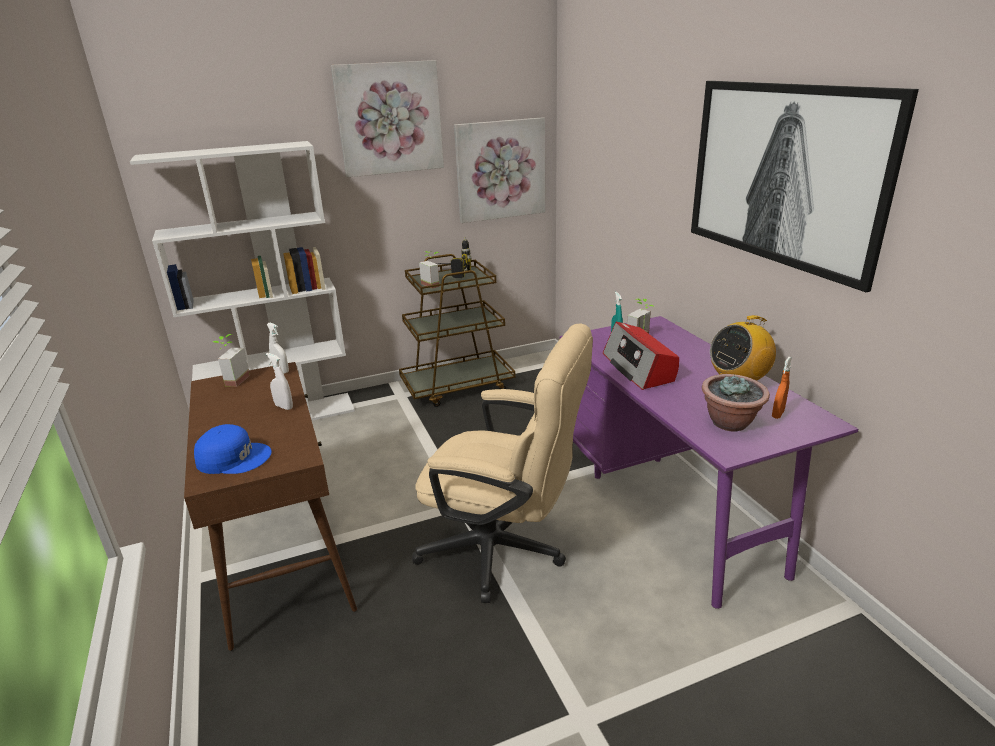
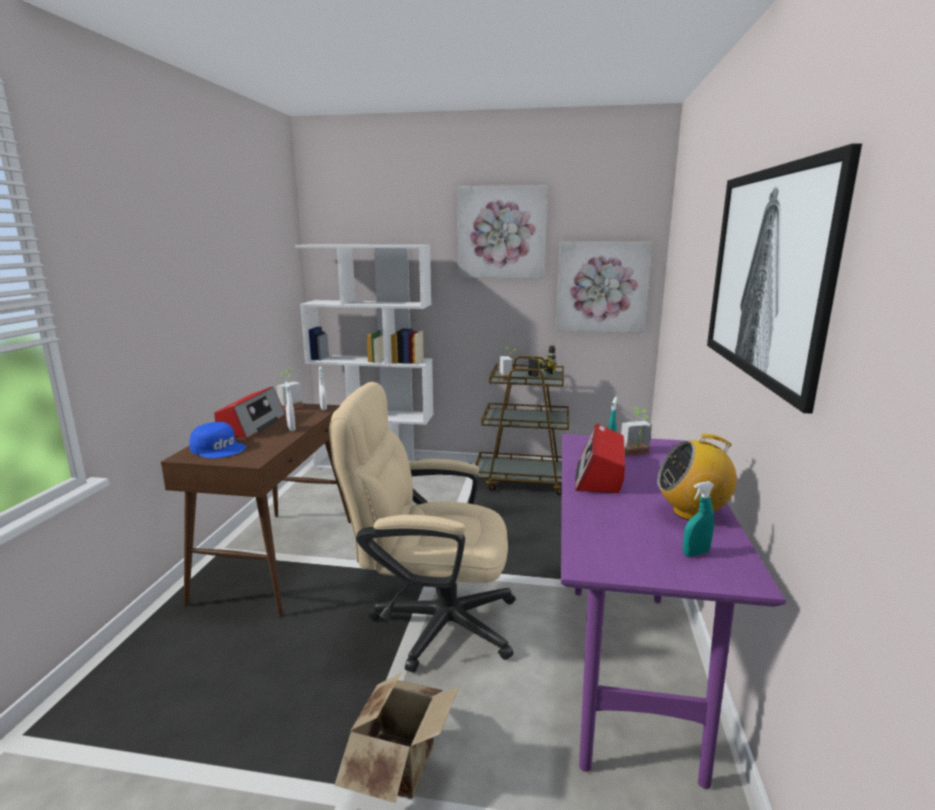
camera: 30 degrees right, 10 degrees down
beige office chair [411,324,593,603] -> beige office chair turned 135 degrees clockwise [330,382,516,673]
potted plant [702,374,770,431] -> none
orange spray bottle [772,357,792,419] -> turquoise spray bottle [683,481,714,557]
none -> radio [214,387,286,438]
none -> cardboard box [334,672,460,803]

